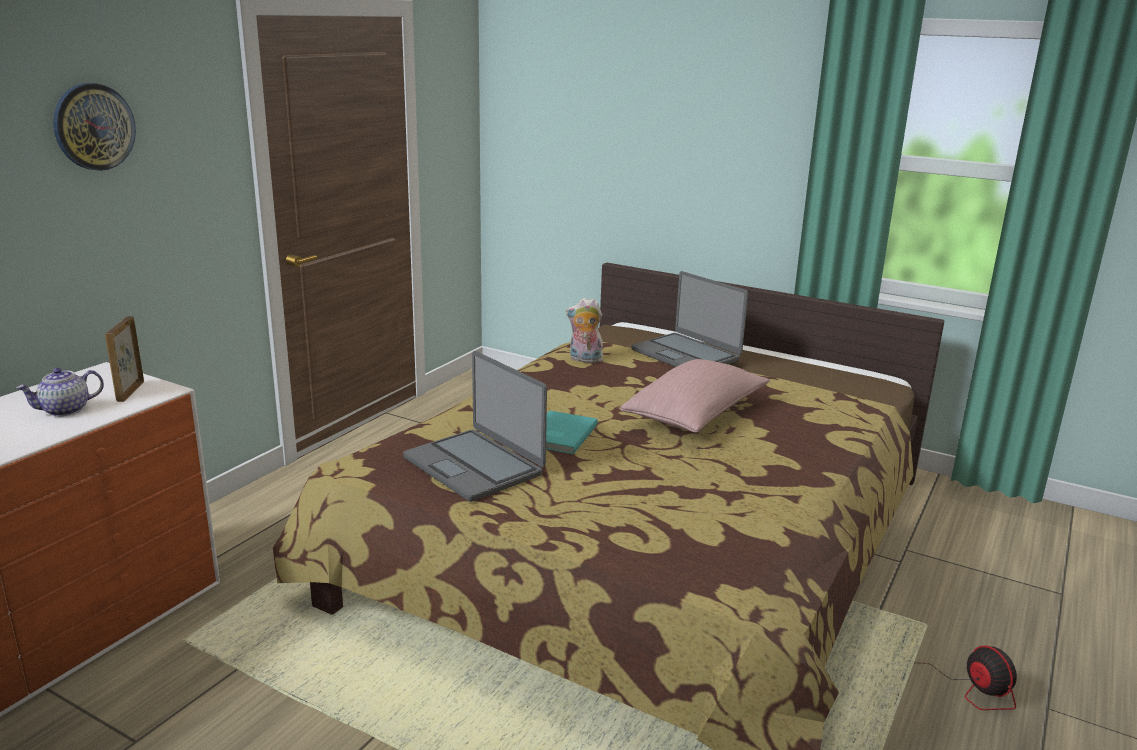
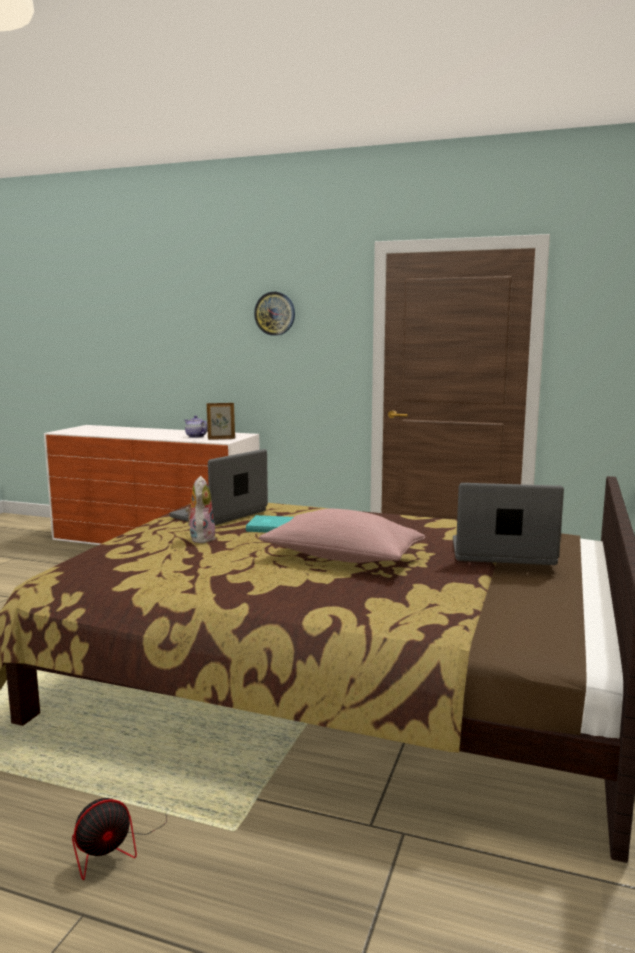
camera: 80 degrees right, 10 degrees down
plush toy [566,298,603,363] -> plush toy moved to [185,476,216,543]
laptop [632,271,748,367] -> laptop turned 60 degrees clockwise [453,483,564,565]

